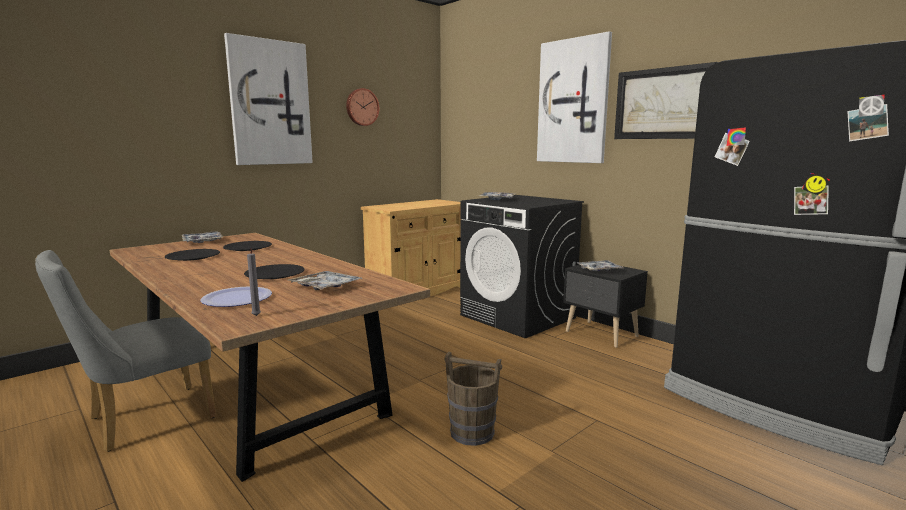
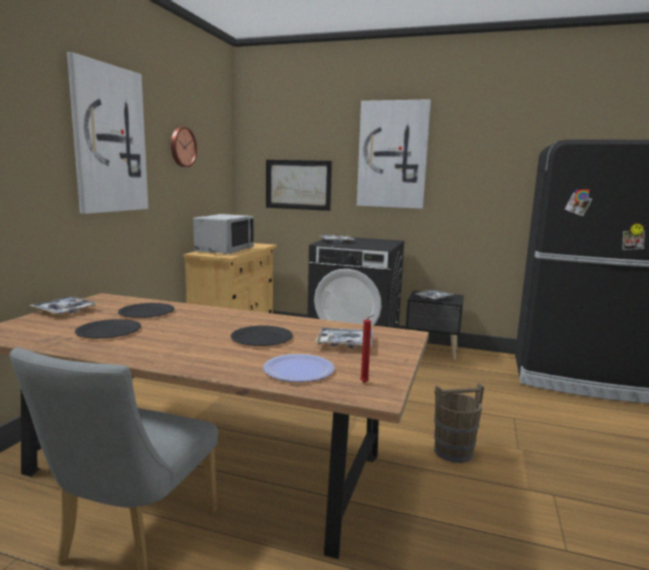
camera: 30 degrees left, 0 degrees up
grey candle [247,248,261,316] -> red candle [360,315,374,383]
picture [614,62,718,139] -> picture moved to [266,160,332,211]
none -> grey microwave [193,214,254,254]

